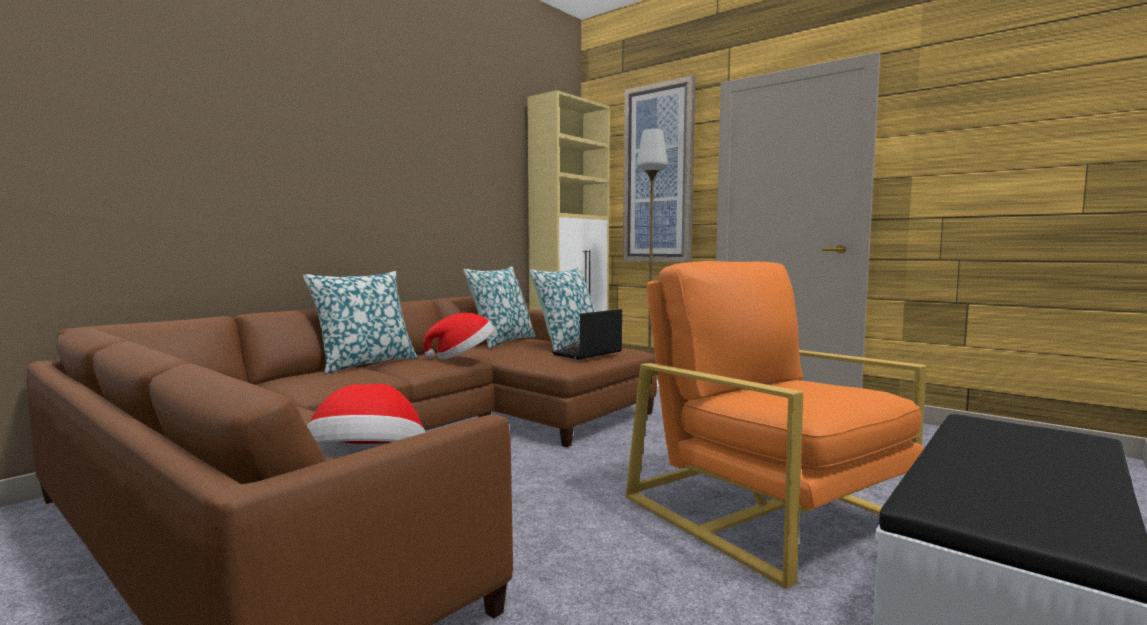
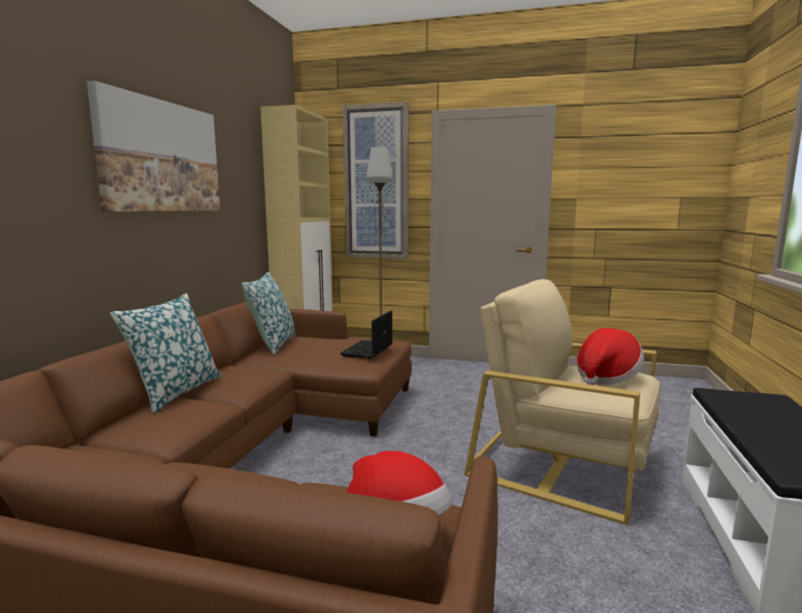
camera: 25 degrees left, 5 degrees up
hat [424,313,495,360] -> hat moved to [576,328,644,385]
pillow [529,267,595,351] -> none
orange armchair [625,261,927,589] -> beige armchair [464,279,660,525]
none -> picture [87,81,220,212]

